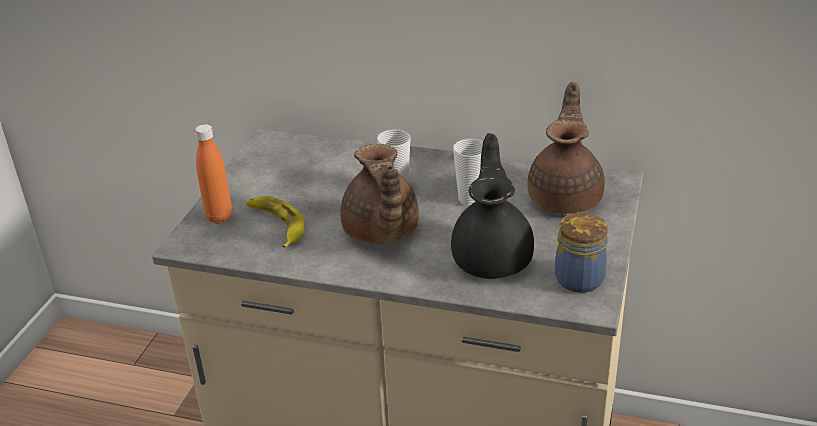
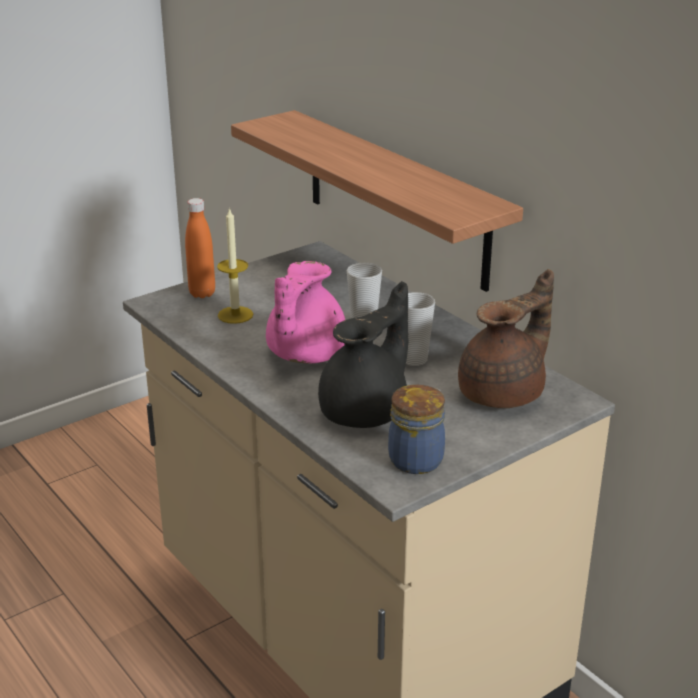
camera: 35 degrees right, 5 degrees down
banana [246,196,305,248] -> candle [217,207,253,324]
brown teapot [340,144,419,244] -> pink teapot [266,261,345,363]
none -> shelf [231,110,523,292]

